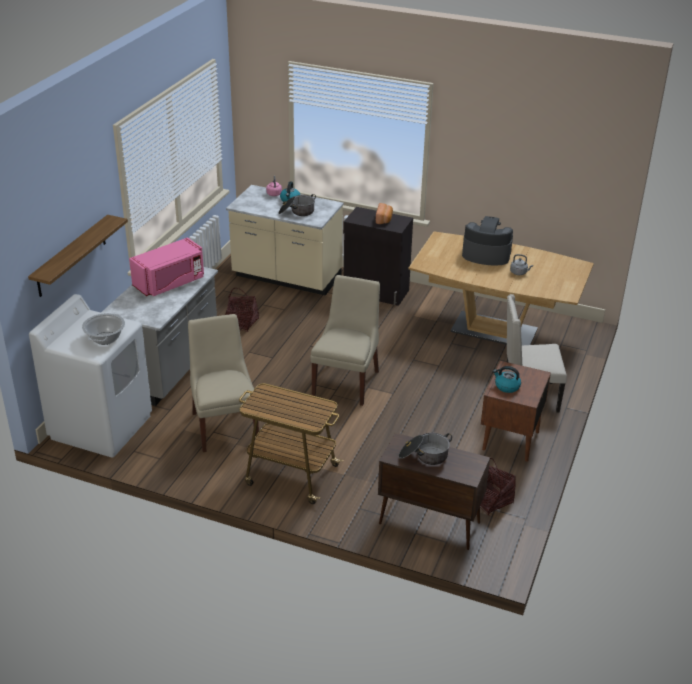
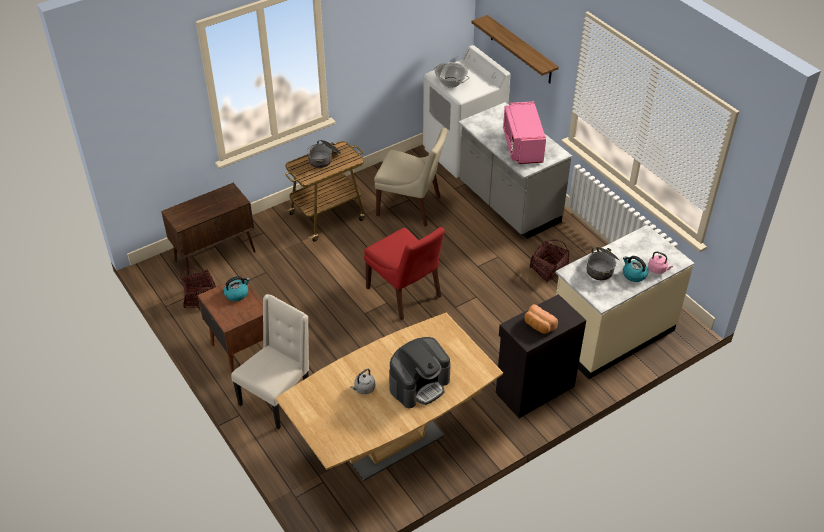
camera: 125 degrees right, 10 degrees up
beige chair [310,275,380,406] -> red chair [364,227,445,320]
cooking pot [399,433,452,465] -> cooking pot moved to [307,140,341,168]

